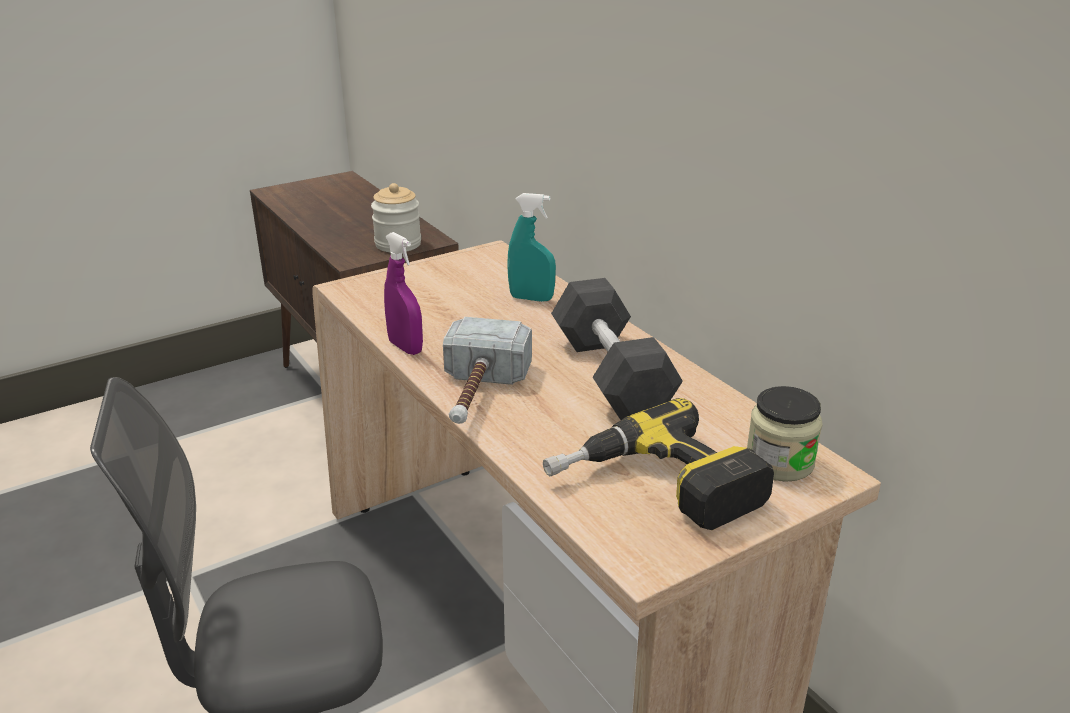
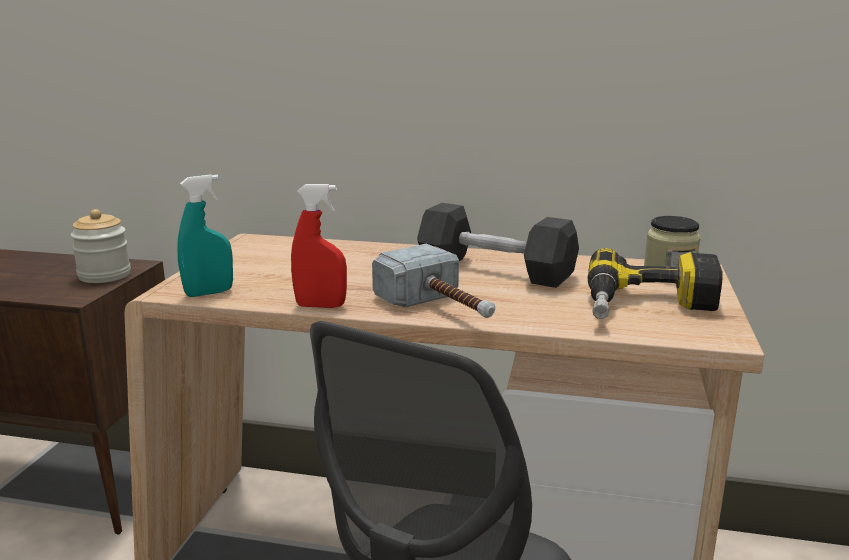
camera: 45 degrees left, 10 degrees down
purple spray bottle [384,232,423,355] -> red spray bottle [291,184,347,308]
turquoise spray bottle [507,193,556,302] -> turquoise spray bottle moved to [177,174,233,297]

